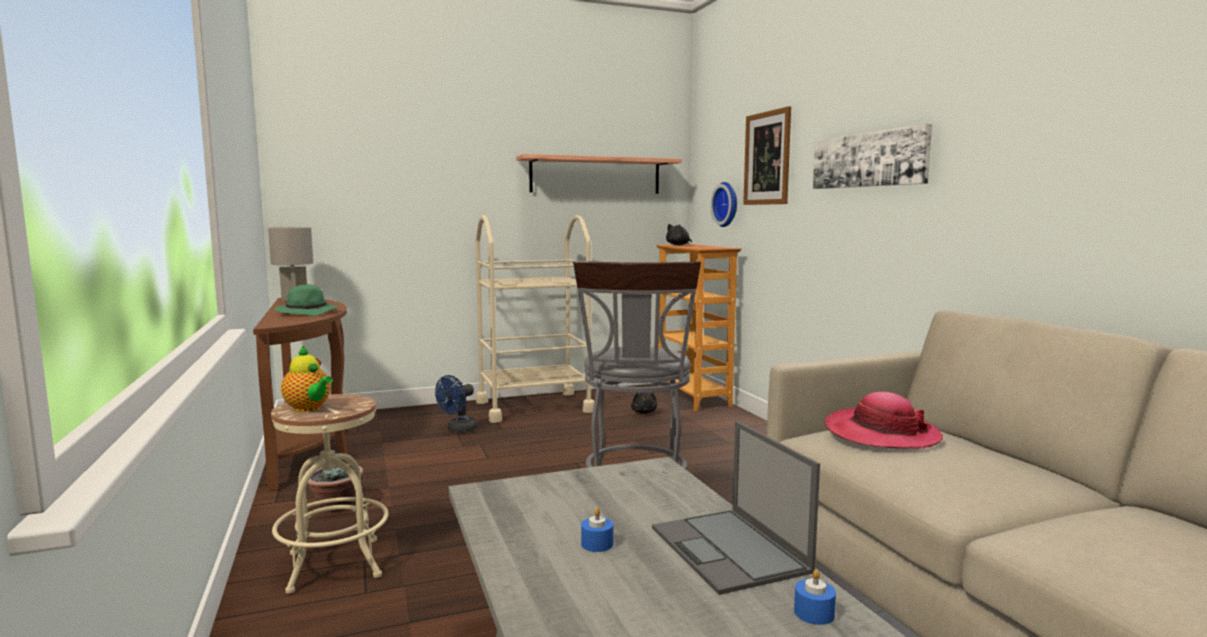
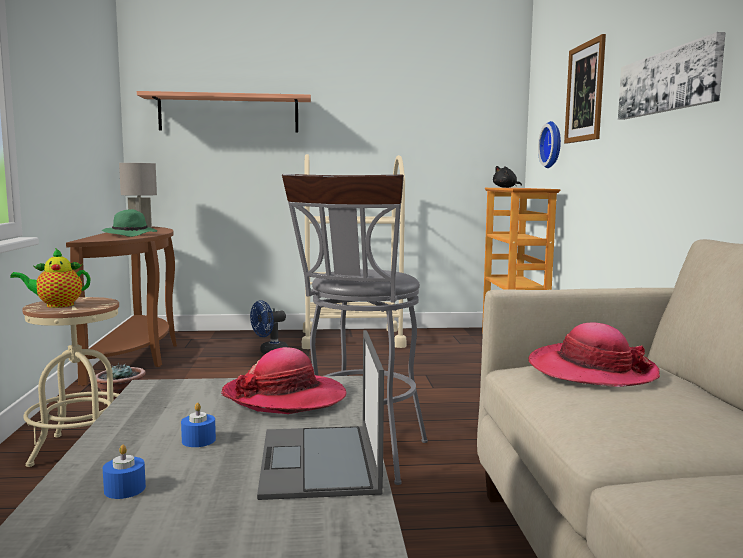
camera: 15 degrees right, 0 degrees up
teapot [281,345,333,412] -> teapot turned 105 degrees clockwise [10,248,91,308]
shelf [516,154,682,194] -> shelf moved to [137,91,311,133]
black plush toy [631,392,657,414] -> none
blue candle [794,569,836,625] -> blue candle moved to [103,445,146,499]
none -> hat [221,347,347,414]

